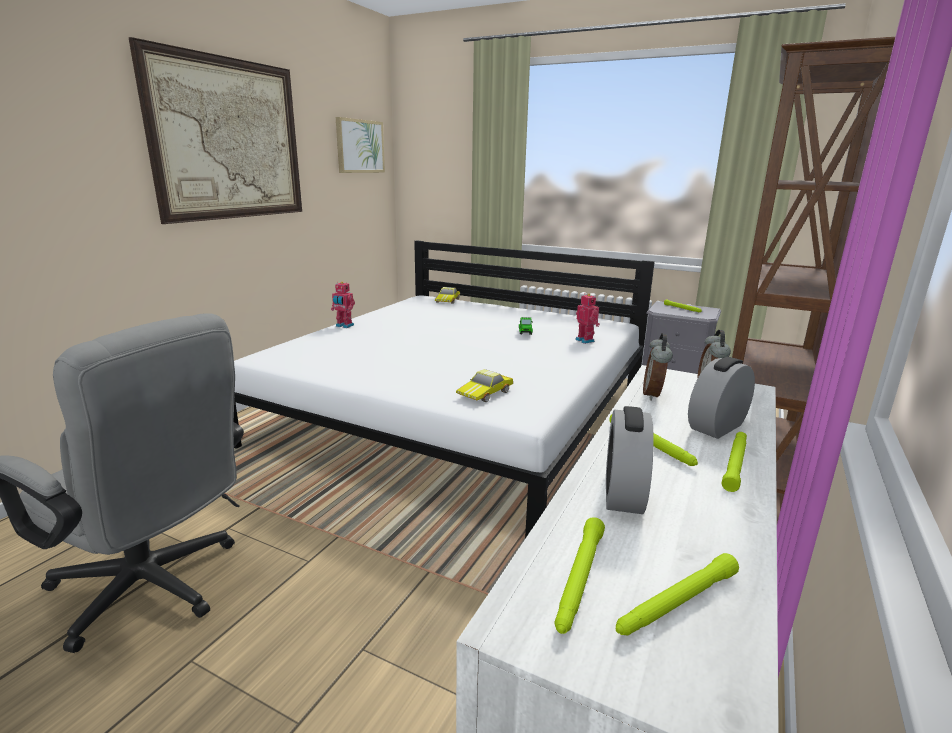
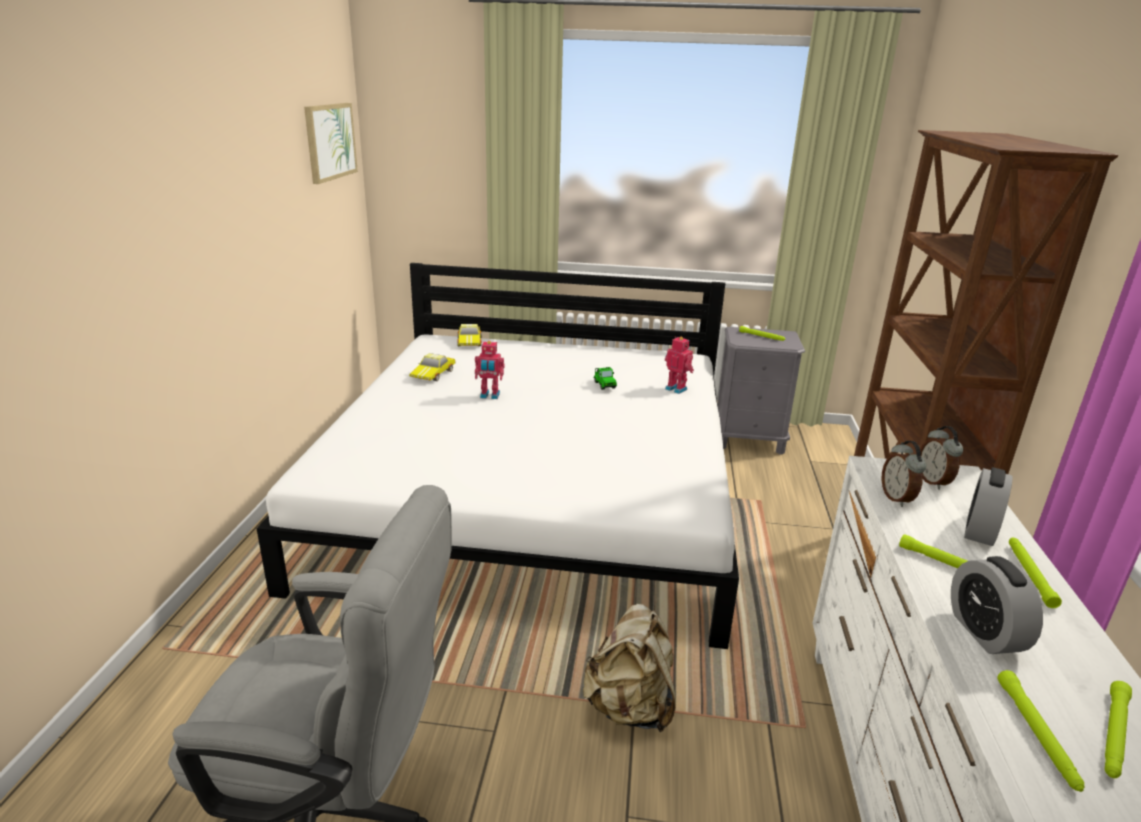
camera: 20 degrees left, 5 degrees up
picture [128,37,302,224] -> none
toy robot [331,281,355,328] -> toy robot moved to [475,341,505,399]
toy car [456,369,513,402] -> toy car moved to [409,353,456,381]
none -> beige backpack [583,604,675,733]

